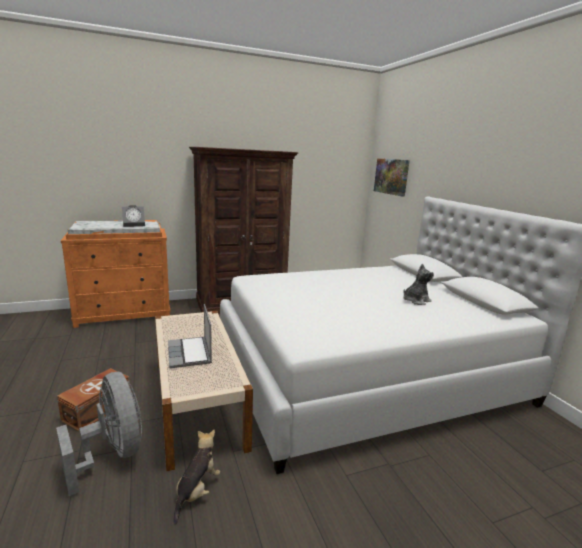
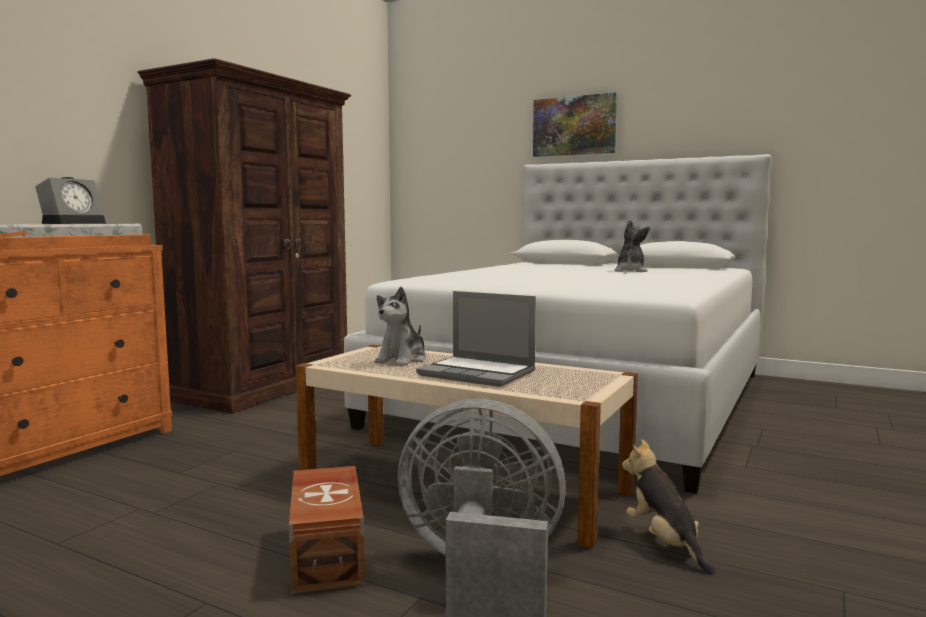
camera: 40 degrees left, 10 degrees down
picture [374,158,410,197] -> picture moved to [533,92,617,157]
none -> plush toy [375,287,426,366]

